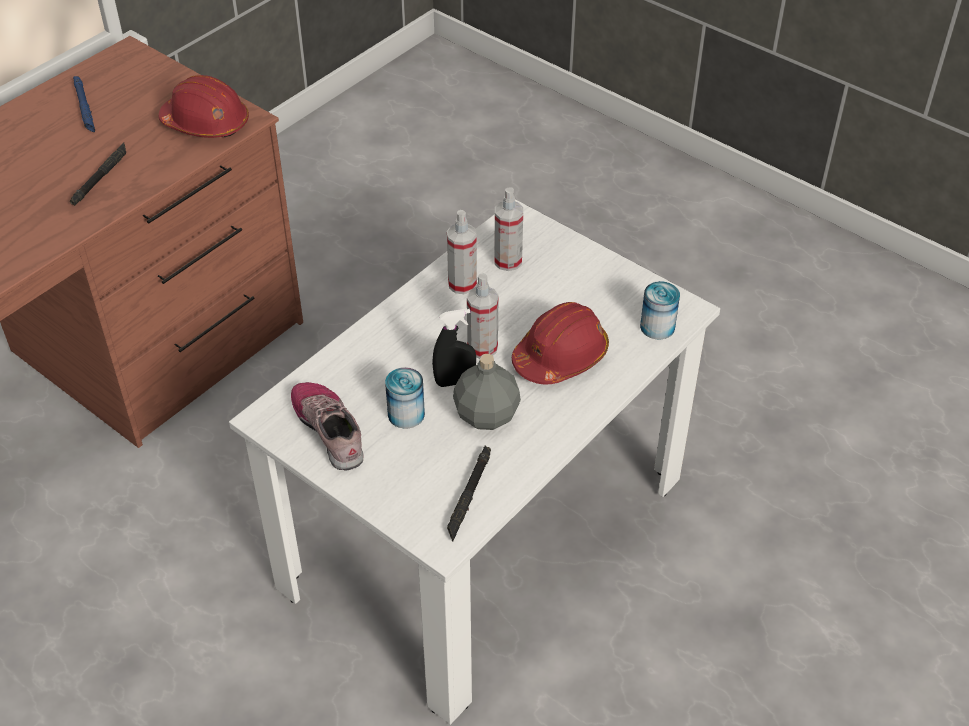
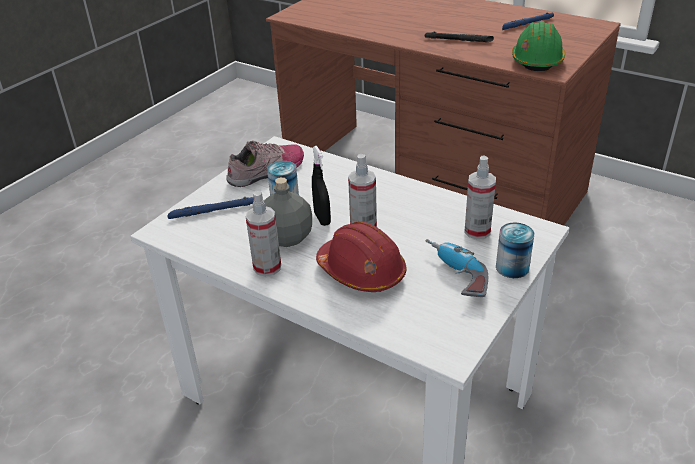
camera: 85 degrees right, 10 degrees down
red hard hat [159,75,249,138] -> green hard hat [512,21,565,71]
spray bottle [447,210,477,294] -> spray bottle moved to [246,191,281,277]
black flashlight [447,446,491,541] -> none
can [640,281,680,340] -> can moved to [496,223,534,278]
none -> blue flashlight [168,197,254,219]
none -> power drill [426,239,488,297]

